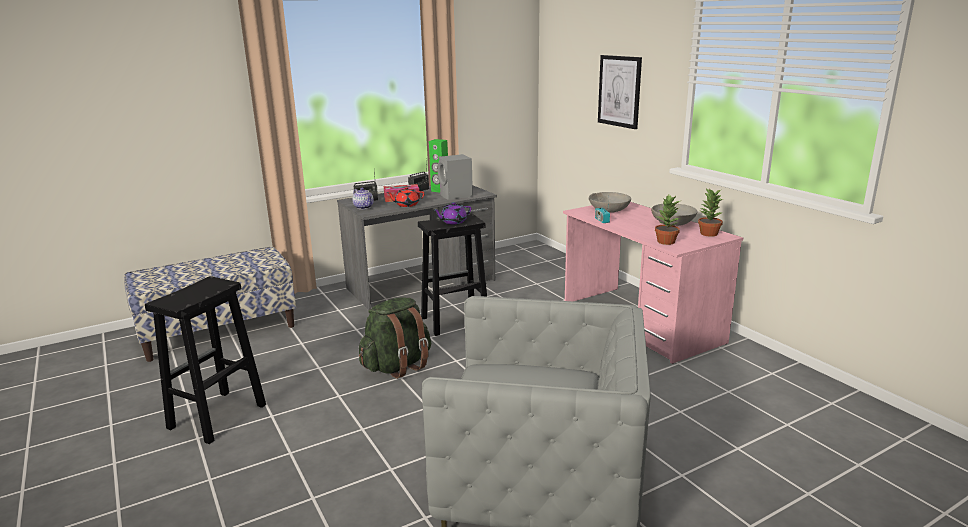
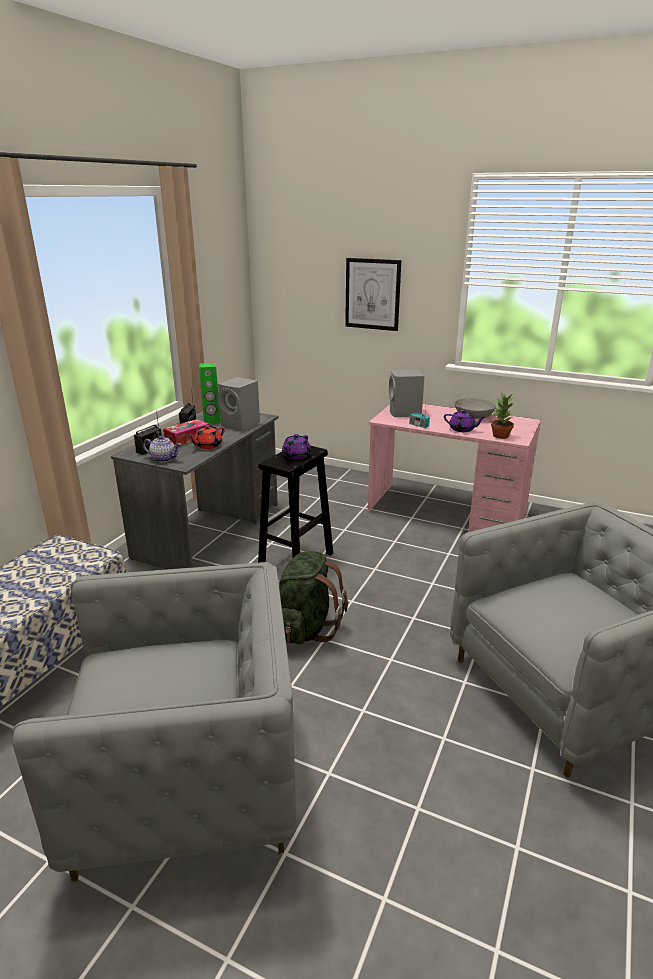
camera: 35 degrees left, 5 degrees up
black stool [145,276,266,444] -> grey armchair [12,562,296,882]
grey bowl [589,192,631,213] -> grey speaker [389,369,424,417]
potted plant [698,189,723,237] -> none
none -> purple teapot [444,410,486,432]

